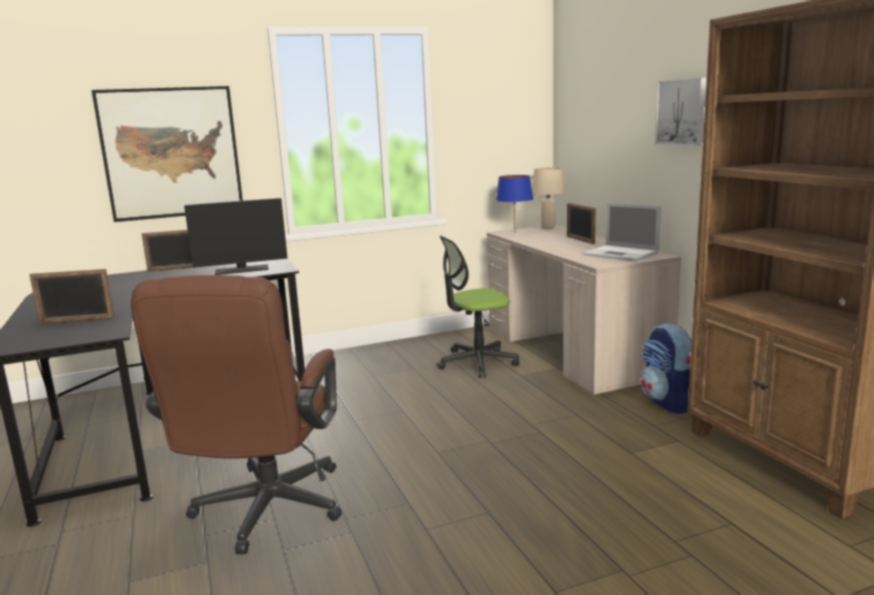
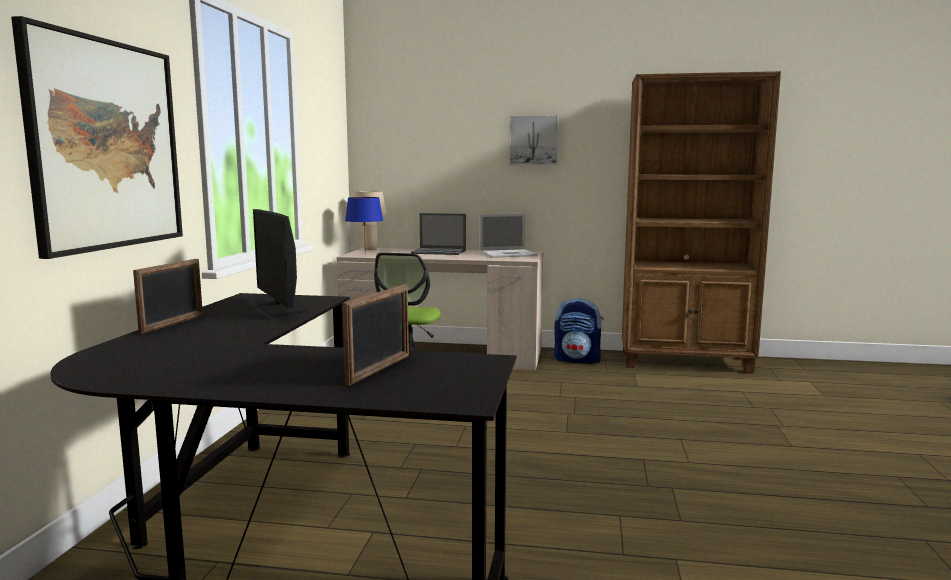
camera: 60 degrees left, 5 degrees down
brown office chair [131,275,342,554] -> none
monitor [184,198,288,275] -> monitor turned 135 degrees clockwise [253,209,305,316]
picture frame [567,203,596,244] -> laptop [411,213,466,255]

